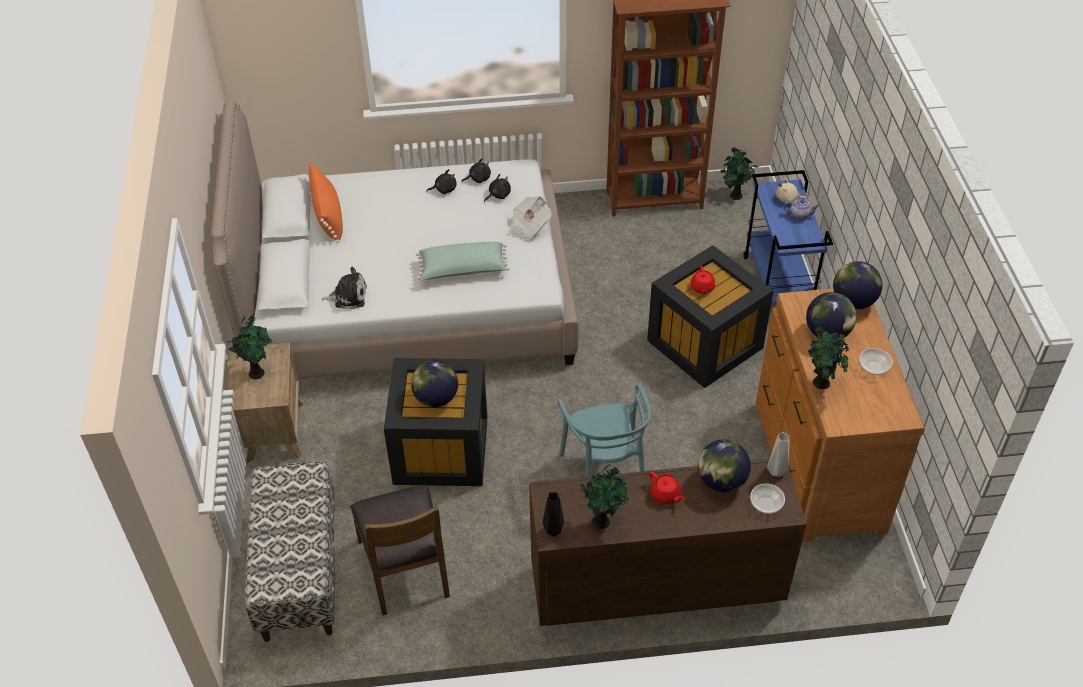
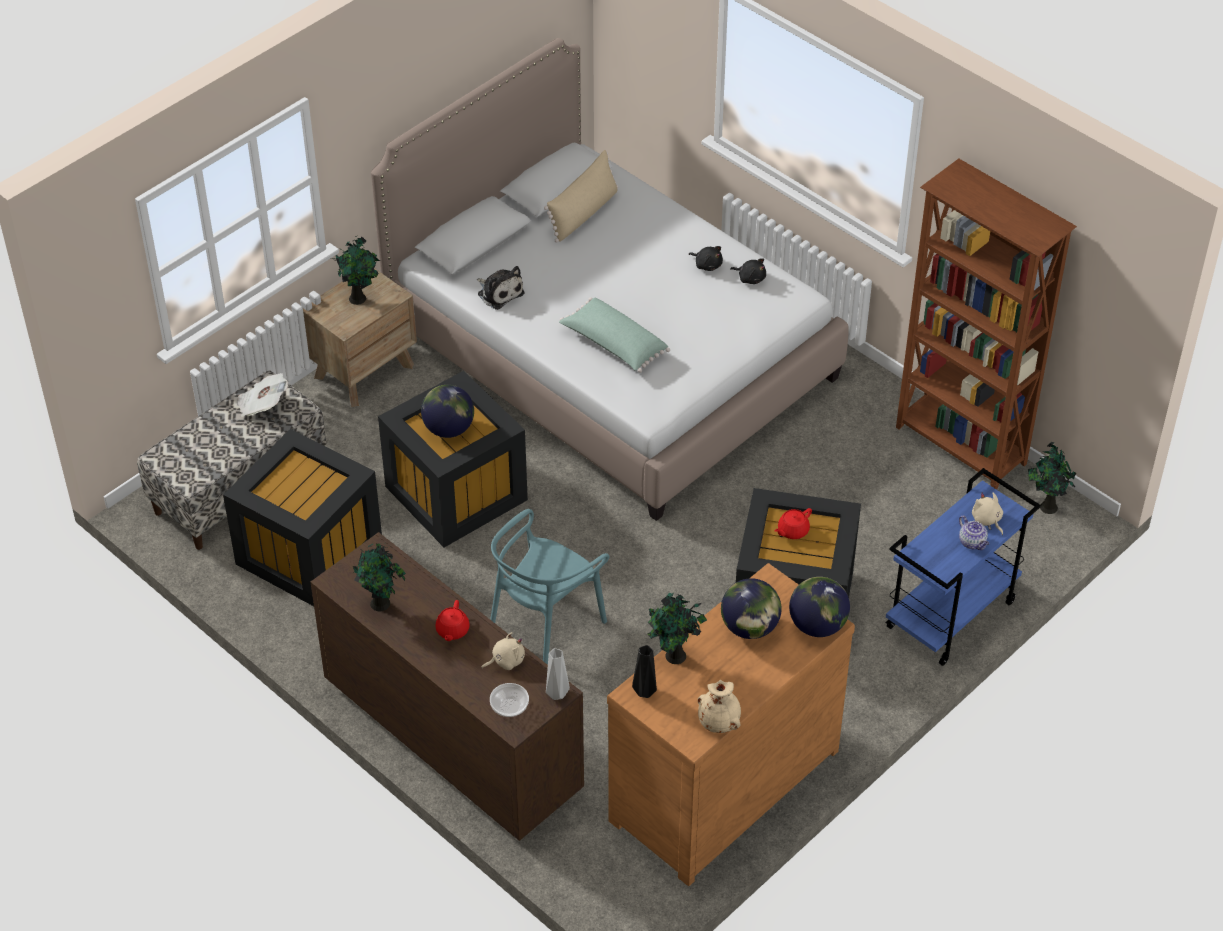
camera: 50 degrees right, 0 degrees up
orange pillow [309,163,343,243] -> beige pillow [544,150,618,243]
brown chair [350,485,450,615] -> black storage box [223,429,382,606]
black plush toy [484,174,511,202] -> none
newspaper [508,196,552,240] -> newspaper moved to [237,373,288,417]
black vase [543,492,564,537] -> black vase moved to [632,645,657,698]
globe [698,439,751,492] -> beige plush toy [481,632,525,670]
bowl [859,348,893,375] -> none
none -> beige vase [698,680,741,733]

